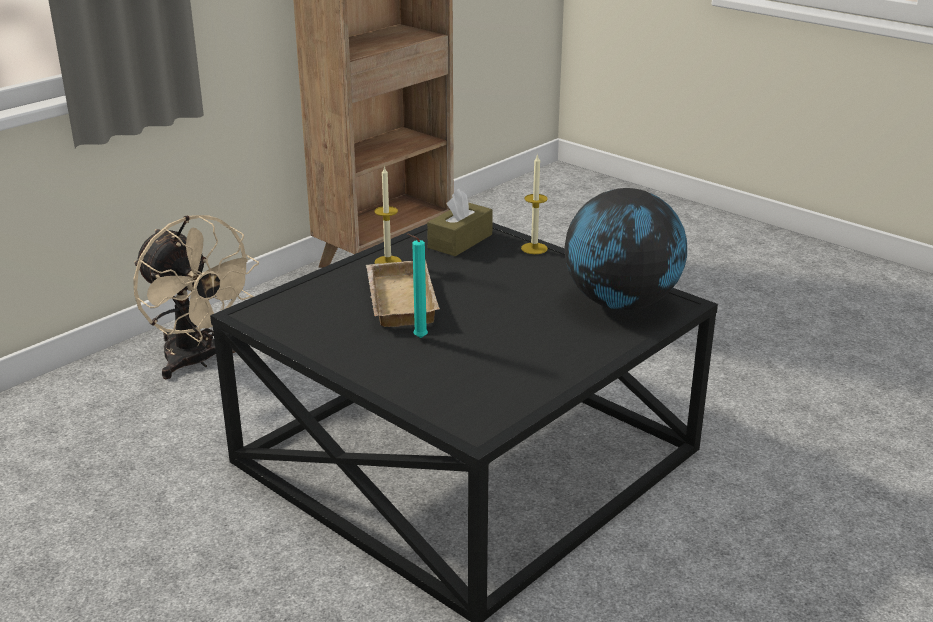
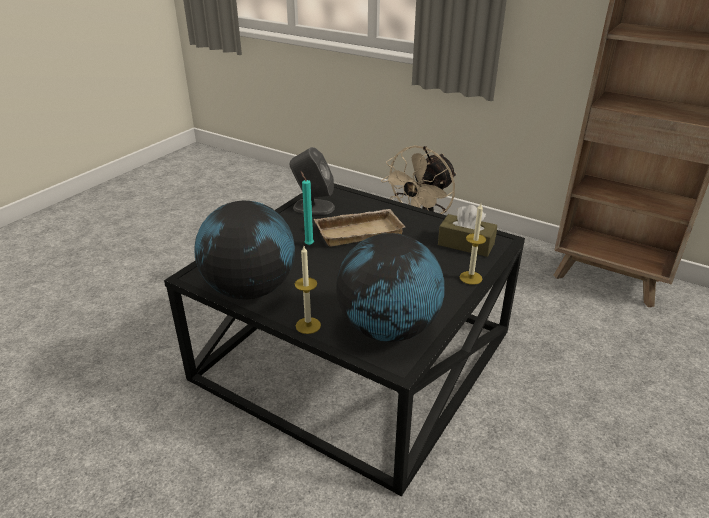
camera: 80 degrees right, 5 degrees up
candle [374,165,401,264] -> candle moved to [295,246,321,334]
none -> globe [194,201,295,299]
none -> grey speaker [289,147,335,215]

